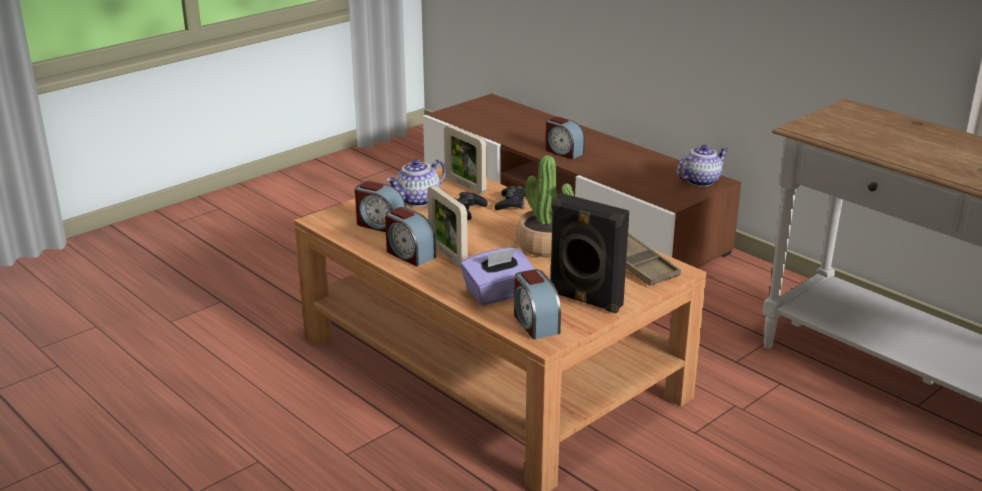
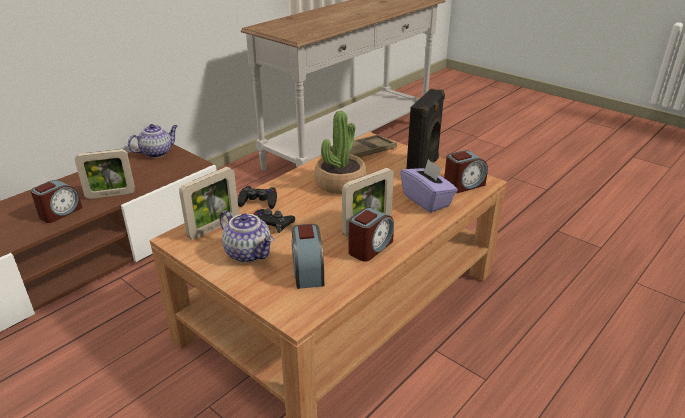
camera: 95 degrees left, 5 degrees up
alarm clock [355,181,406,232] -> alarm clock turned 150 degrees clockwise [292,224,324,289]
teapot [677,145,728,187] -> teapot turned 90 degrees clockwise [128,124,178,158]
none -> picture frame [75,149,135,199]

